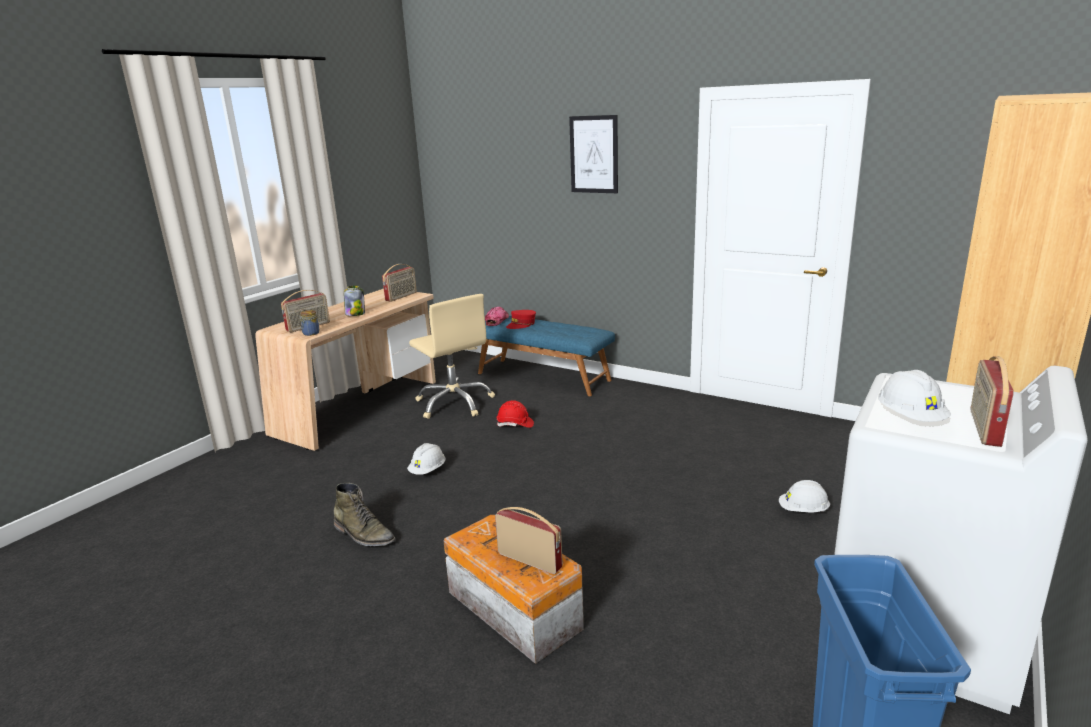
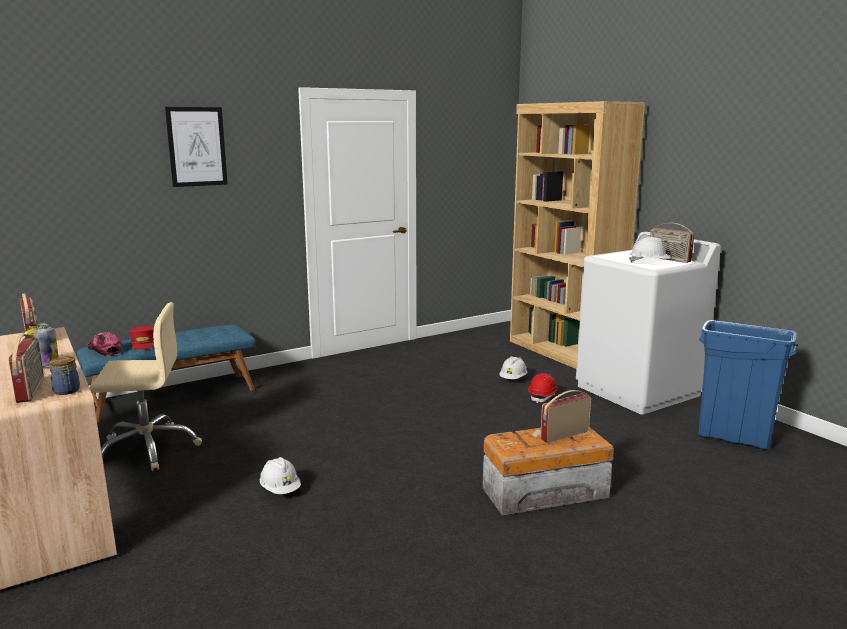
camera: 65 degrees left, 5 degrees down
green boot [334,483,395,546] -> none
red hard hat [497,400,534,428] -> red hard hat moved to [528,373,558,403]

